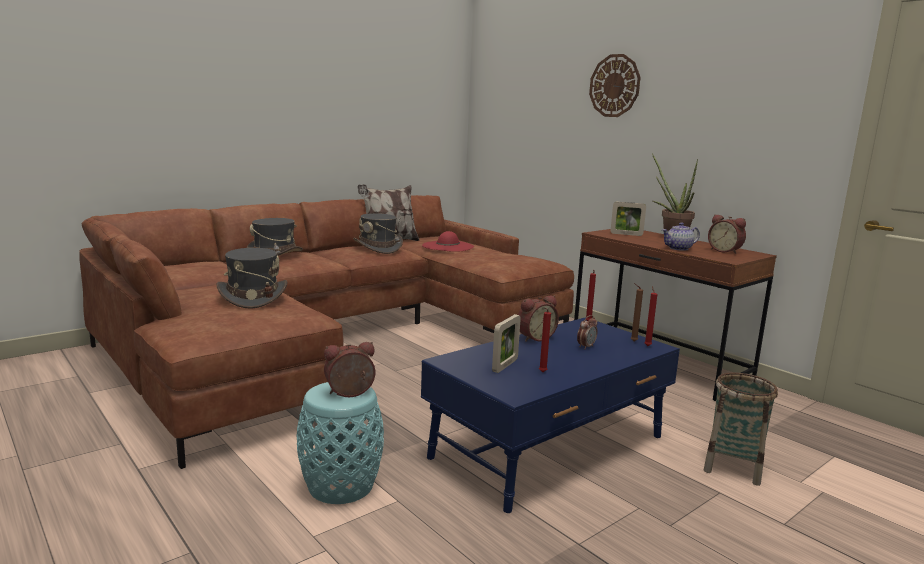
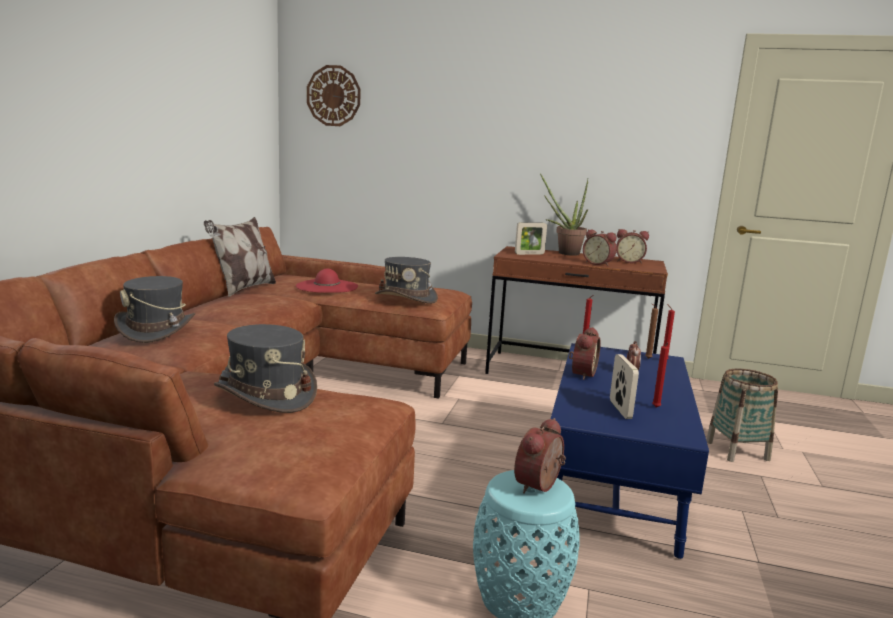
camera: 35 degrees left, 0 degrees up
grey hat [354,213,403,254] -> grey hat moved to [375,257,438,304]
wall clock [589,54,641,117] -> wall clock moved to [307,65,361,126]
teapot [662,222,700,251] -> alarm clock [583,229,617,266]

